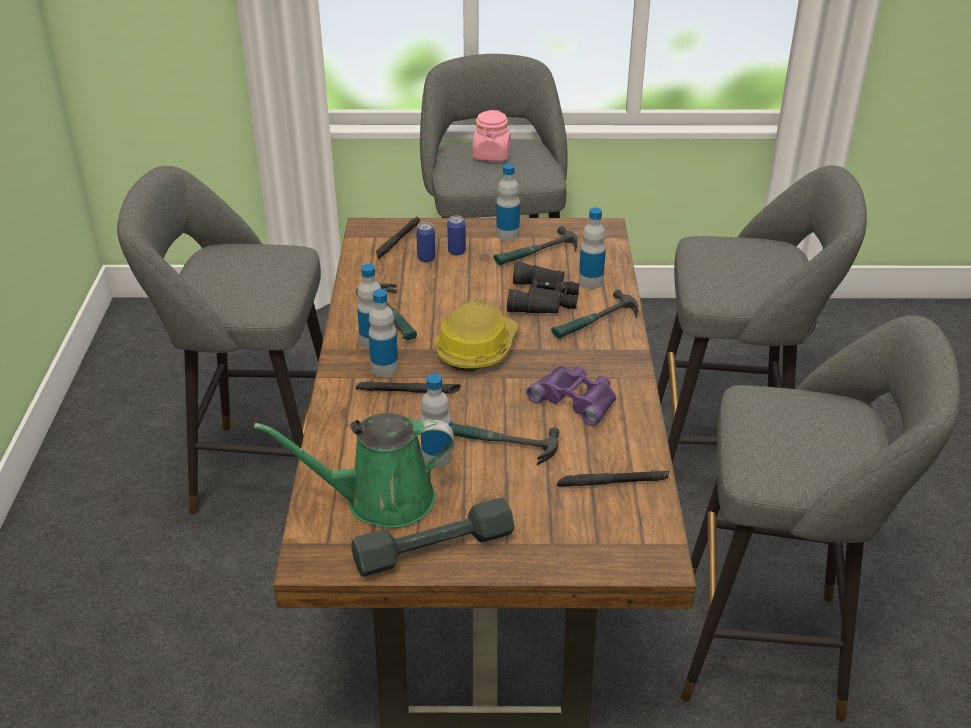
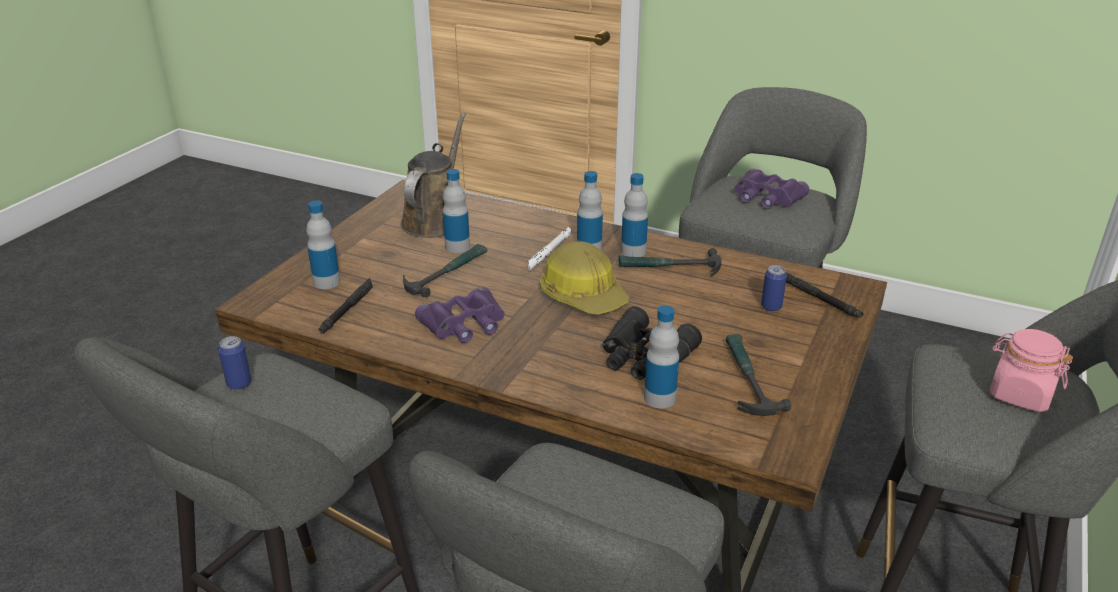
camera: 115 degrees right, 5 degrees down
green watering can [254,413,455,528] -> brown watering can [400,113,466,238]
grey dumbbell [351,498,515,577] -> none
black flashlight [356,381,461,394] -> white flashlight [527,227,572,272]
can [447,215,466,255] -> can moved to [218,336,251,390]
bottle [496,164,520,241] -> bottle moved to [306,201,340,289]
hammer [551,289,639,339] -> none
none -> purple binoculars [734,169,809,209]

